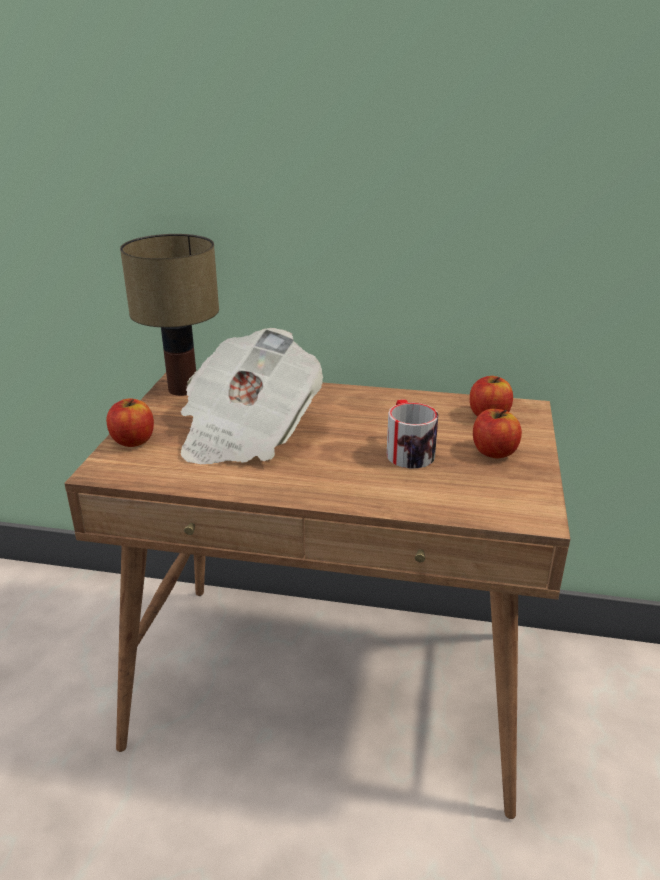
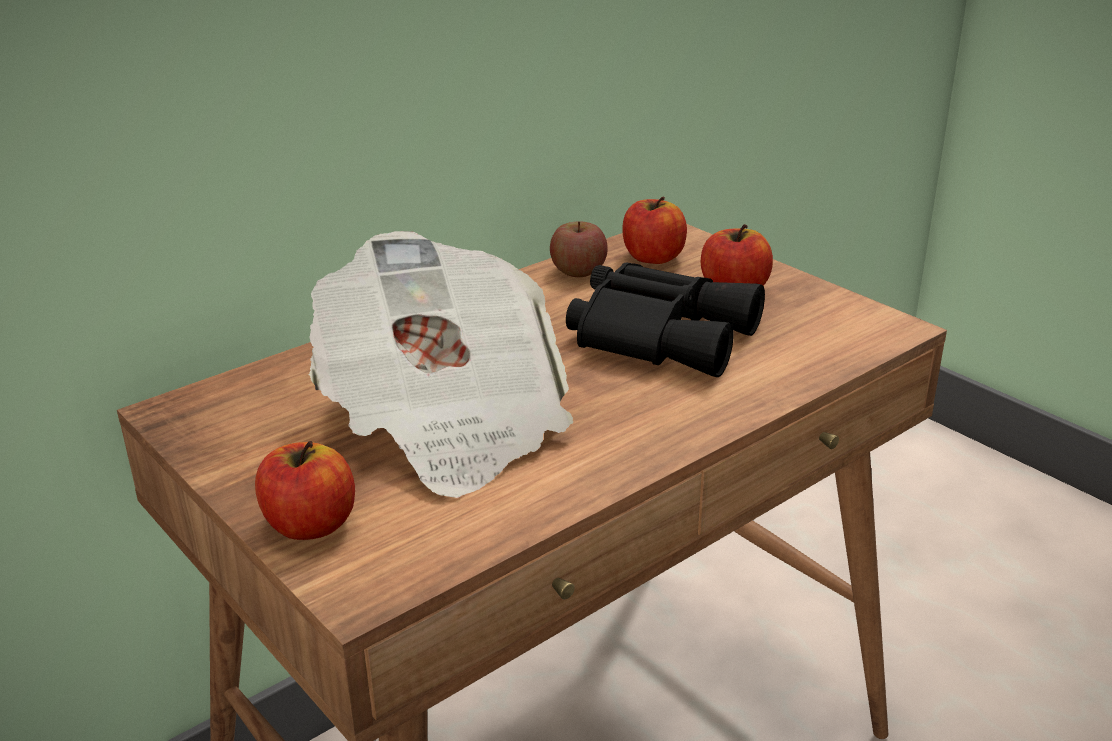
camera: 50 degrees left, 0 degrees up
table lamp [120,234,219,396] -> none
mug [387,399,438,468] -> black binoculars [566,263,765,377]
none -> apple [550,221,608,277]

